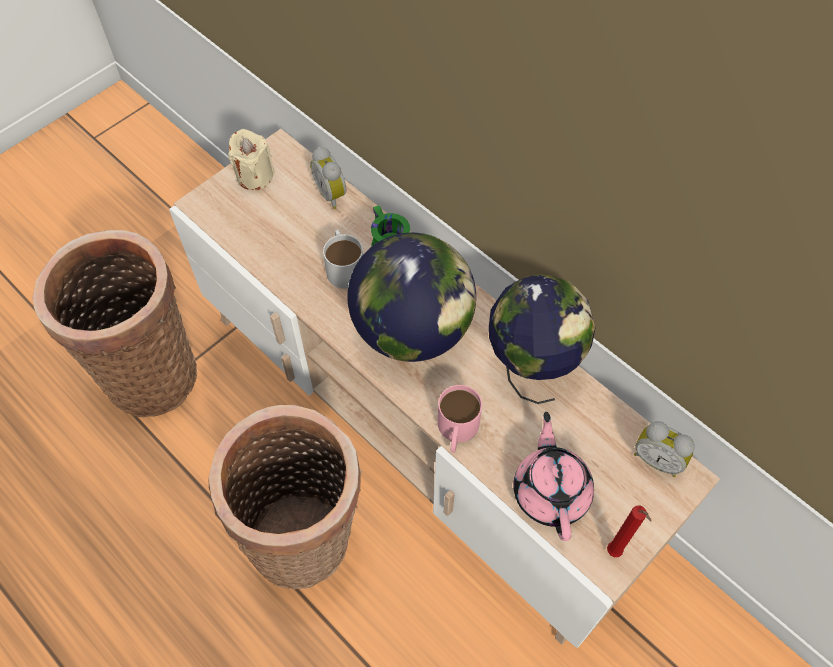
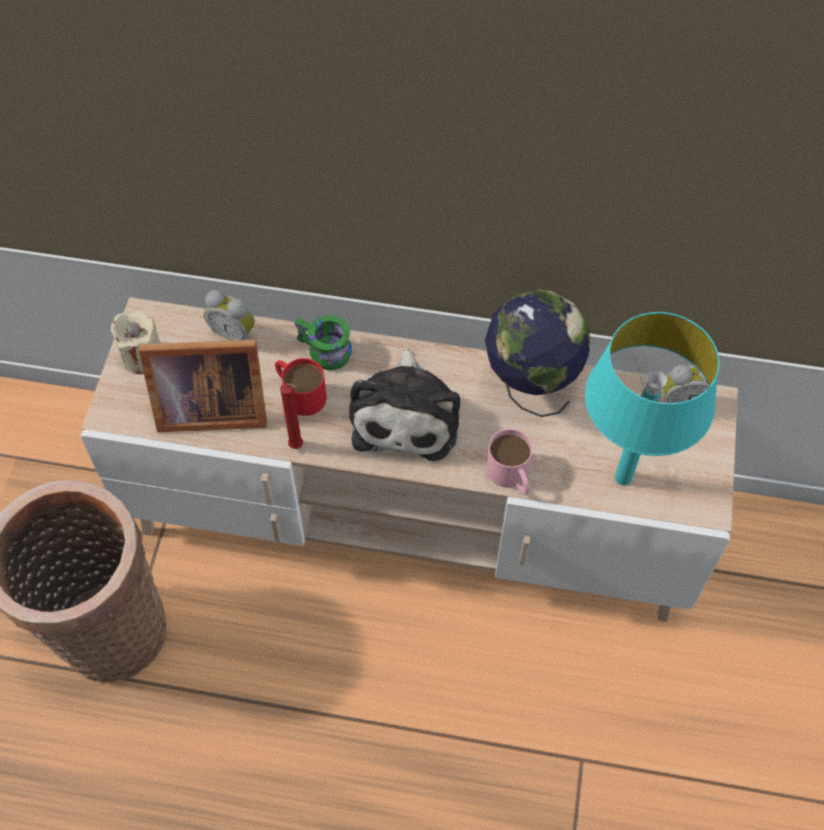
camera: 35 degrees left, 0 degrees up
basket [208,405,362,589] -> none
white mug [323,229,363,289] -> red mug [275,358,327,416]
globe [348,233,476,362] -> plush toy [349,348,460,461]
pink teapot [513,412,594,541] -> turquoise table lamp [585,312,719,486]
red candle [607,505,652,557] -> red candle moved to [280,383,303,449]
none -> picture frame [139,340,267,432]

